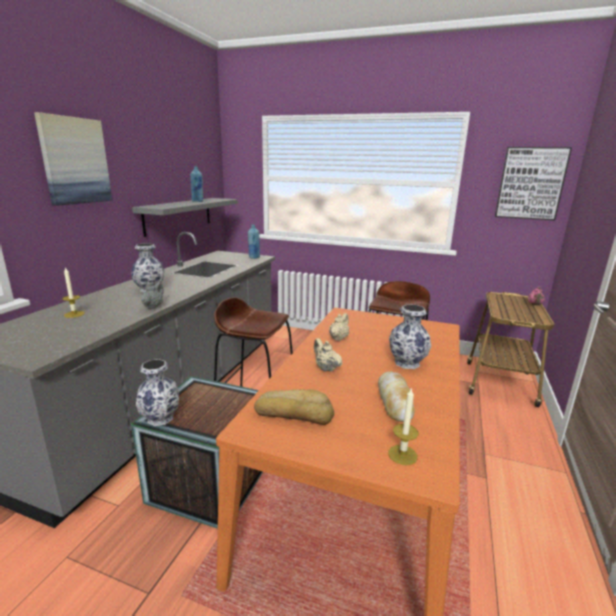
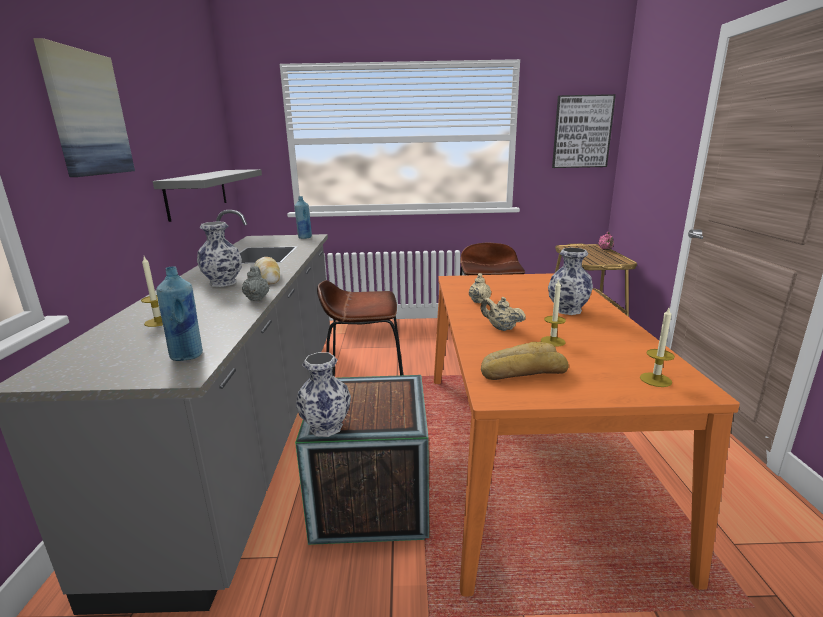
camera: 20 degrees left, 0 degrees up
blue bottle [190,166,203,202] -> blue bottle moved to [156,267,203,361]
bread [378,372,415,422] -> bread moved to [254,257,280,284]
none -> candle [541,280,566,347]

